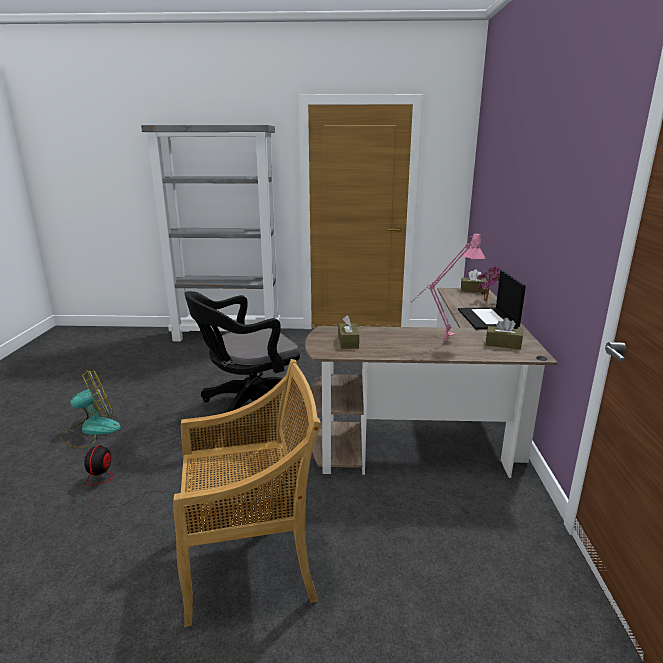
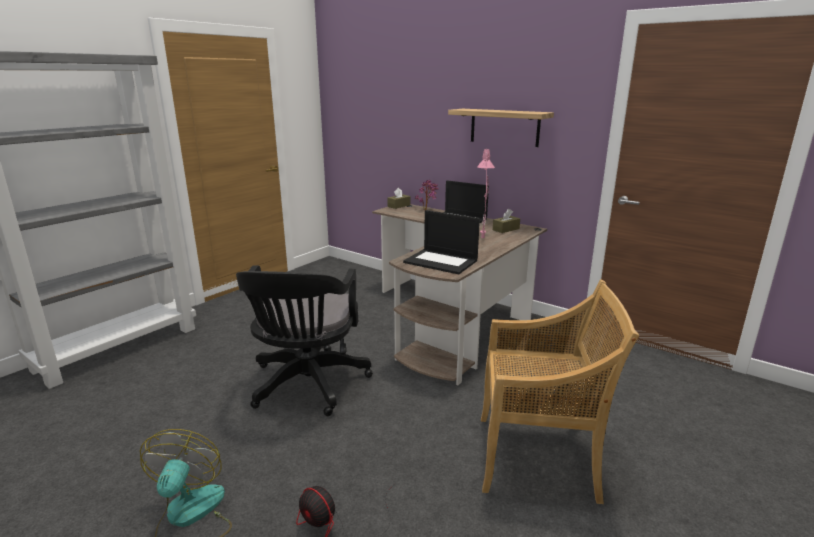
camera: 55 degrees left, 0 degrees up
beige chair [173,359,321,627] -> beige chair turned 75 degrees clockwise [481,279,639,504]
brown tissue box [338,316,359,349] -> laptop [403,210,480,274]
none -> shelf [448,109,554,147]

